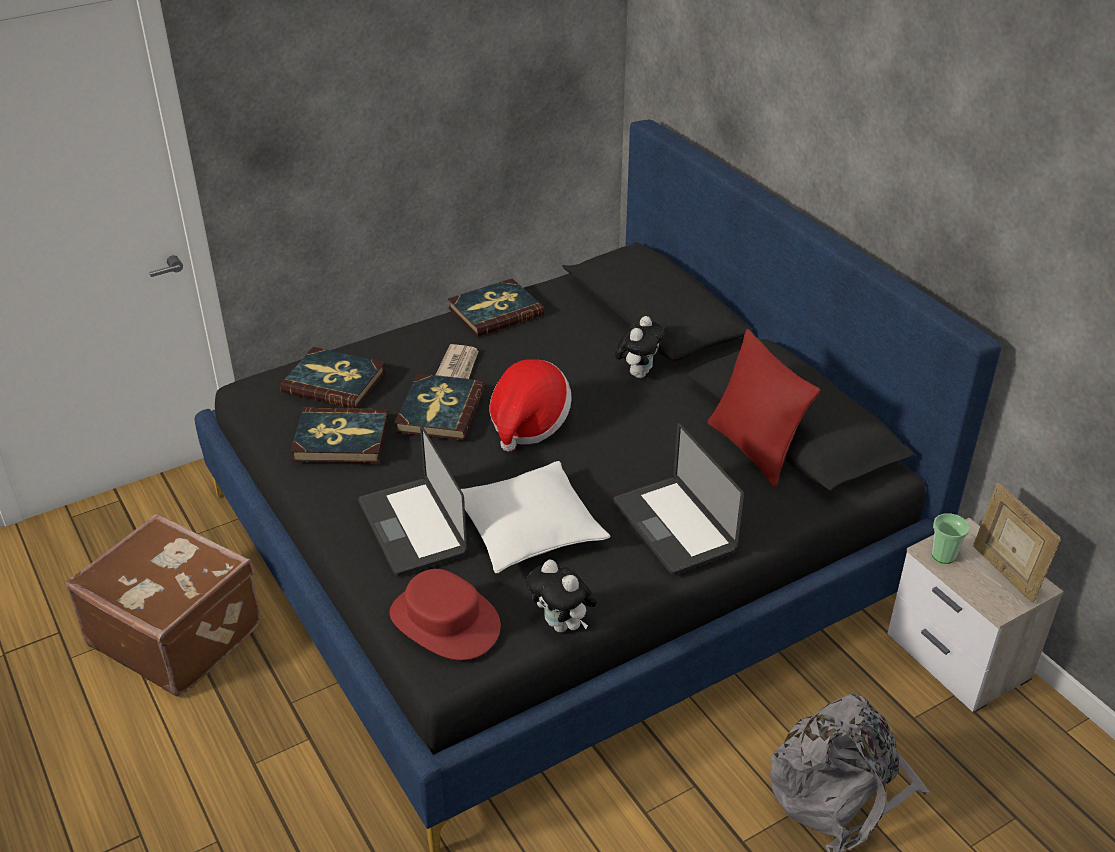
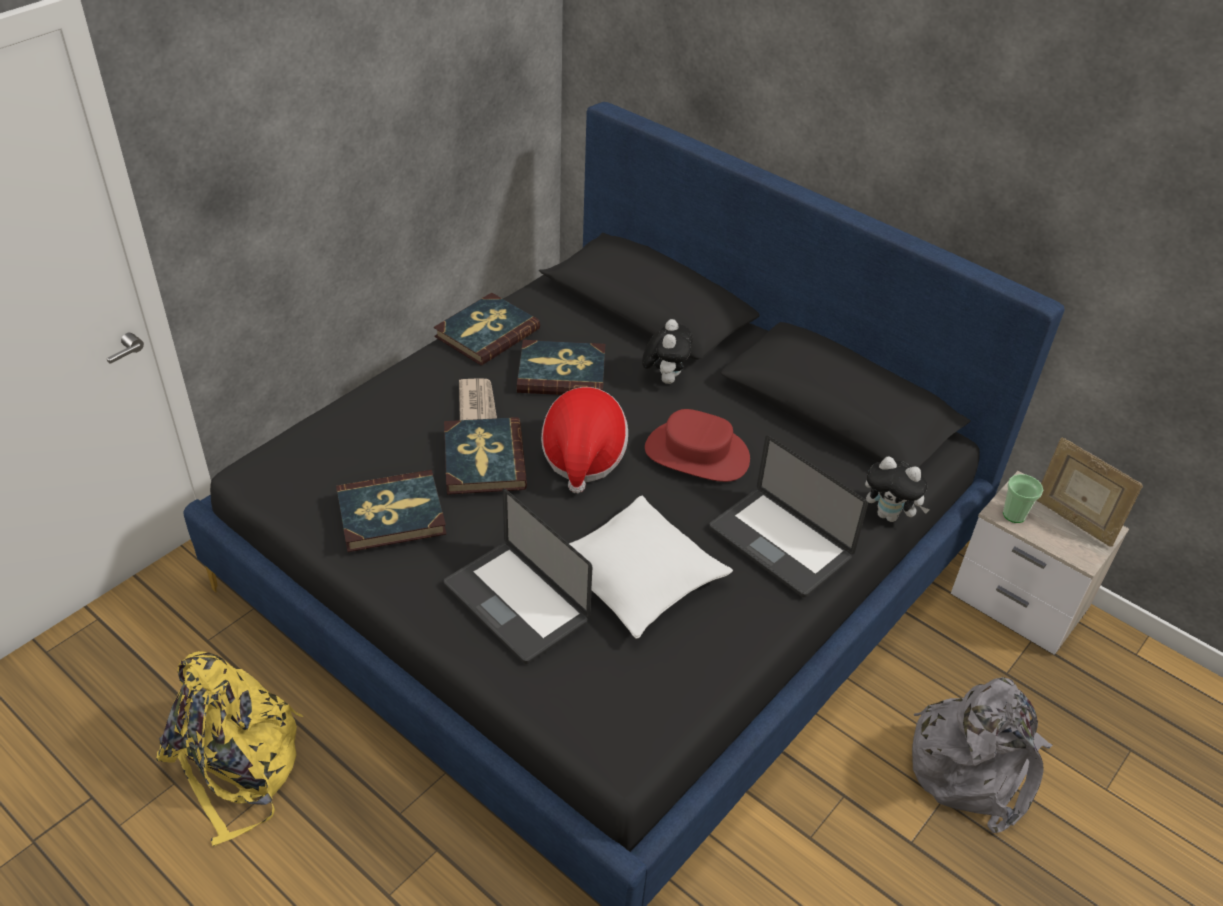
camera: 20 degrees left, 5 degrees up
brown suitcase [66,513,261,697] -> yellow backpack [156,651,303,846]
book [280,347,386,409] -> book moved to [517,340,605,395]
red hat [390,569,501,660] -> red hat moved to [645,409,750,482]
plush toy [526,560,597,632] -> plush toy moved to [865,457,930,522]
red pillow [708,329,820,488] -> none

